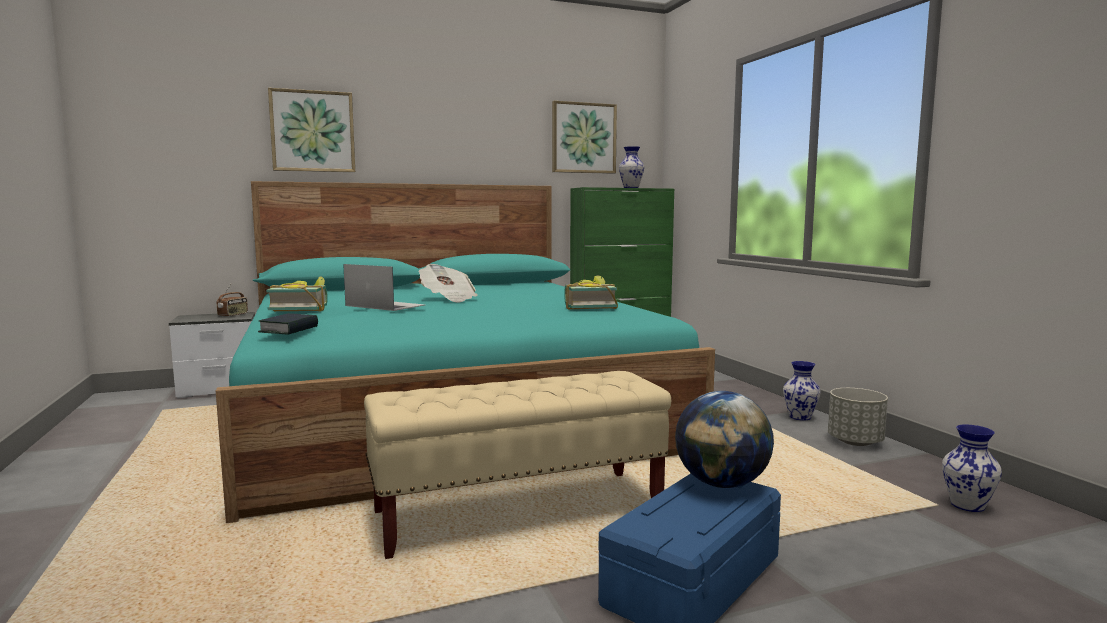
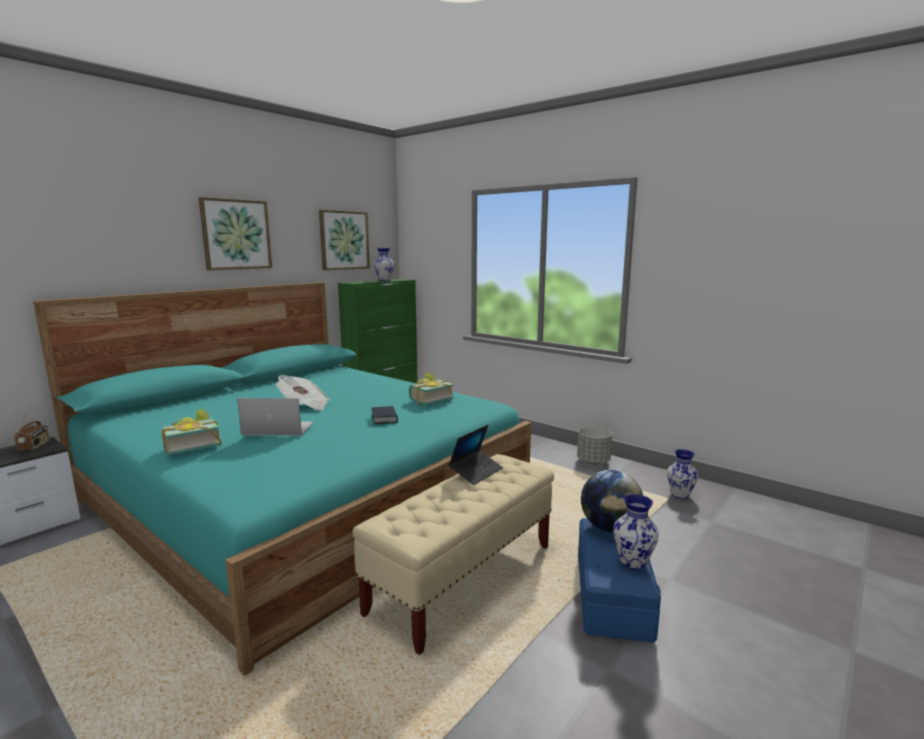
camera: 30 degrees left, 5 degrees up
book [258,313,318,335] -> book moved to [371,406,398,424]
picture [268,88,355,172] -> picture moved to [199,197,272,270]
vase [783,361,821,421] -> vase moved to [613,494,659,569]
none -> laptop [449,425,503,485]

